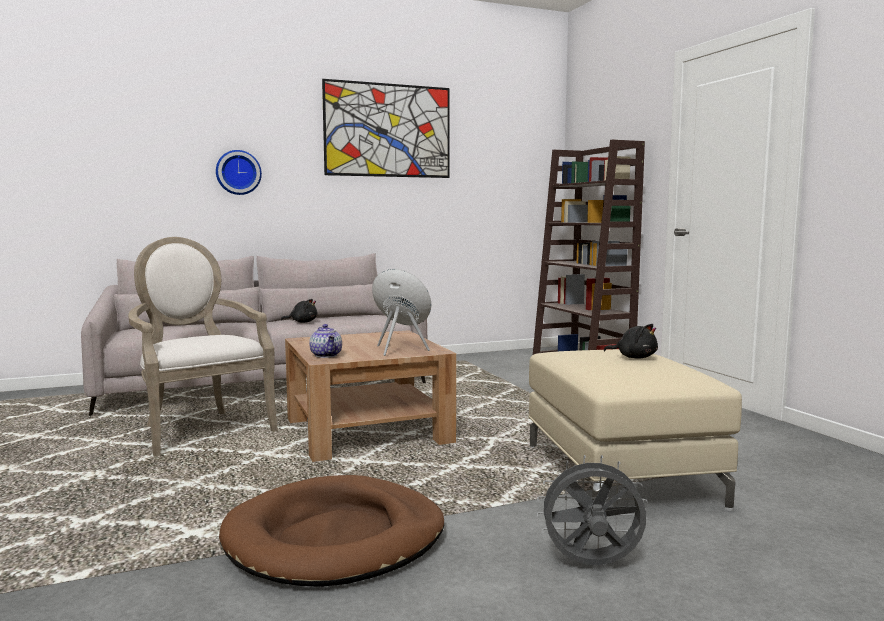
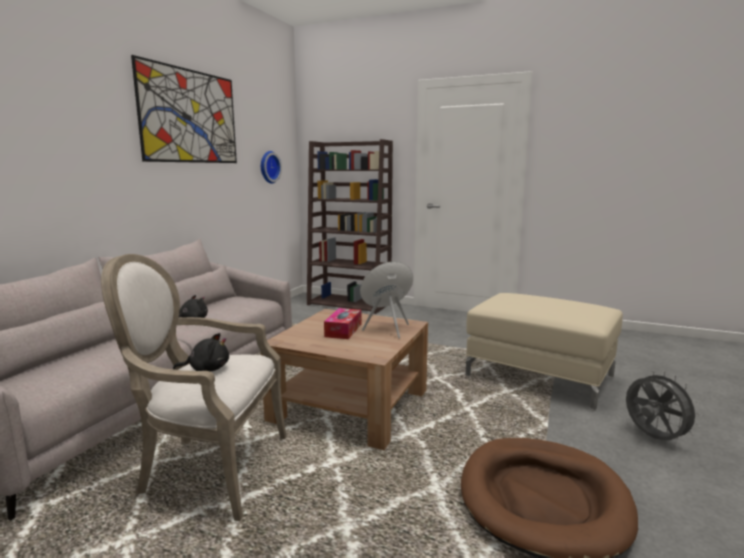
camera: 45 degrees left, 5 degrees up
wall clock [216,150,262,195] -> wall clock moved to [261,151,282,184]
teapot [309,324,342,358] -> none
grey fan [537,455,648,565] -> grey fan turned 105 degrees clockwise [626,371,702,442]
black plush toy [604,324,658,359] -> black plush toy moved to [173,333,229,371]
none -> tissue box [324,308,361,339]

